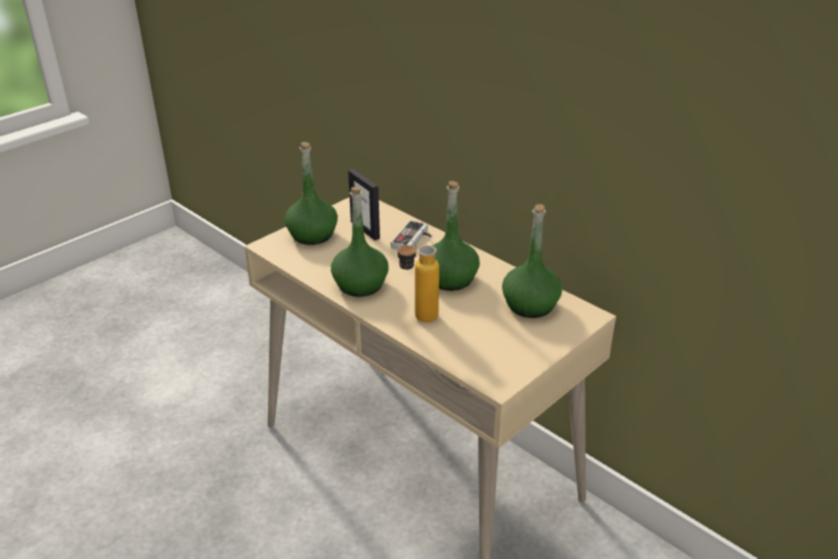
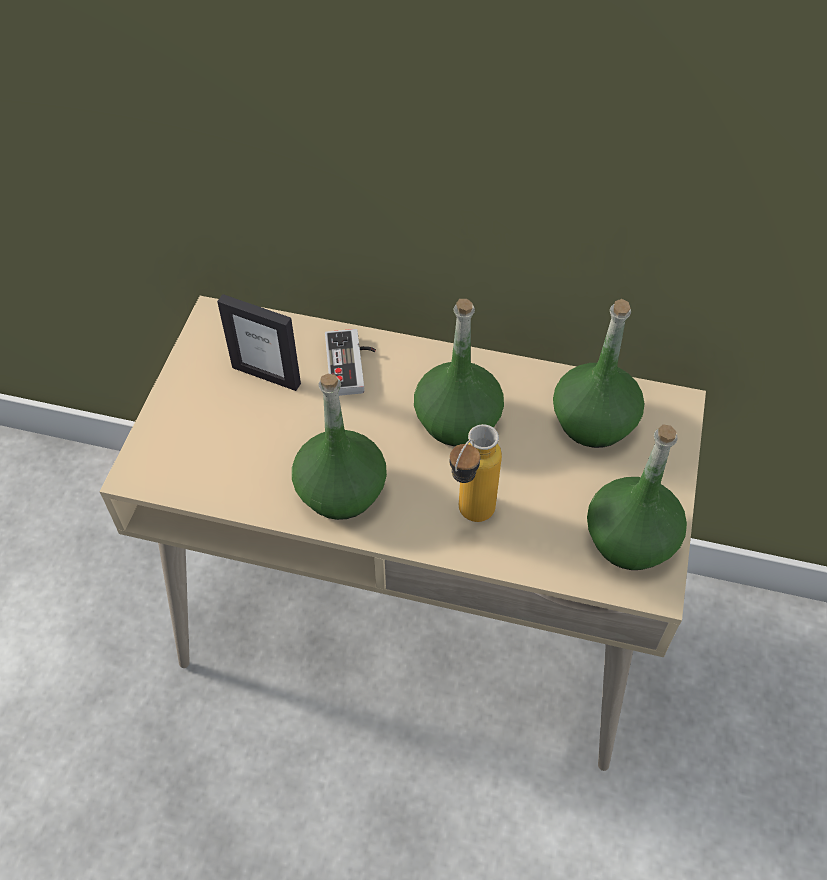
camera: 30 degrees left, 20 degrees up
green bottle [285,142,338,245] -> green bottle moved to [587,424,687,570]

